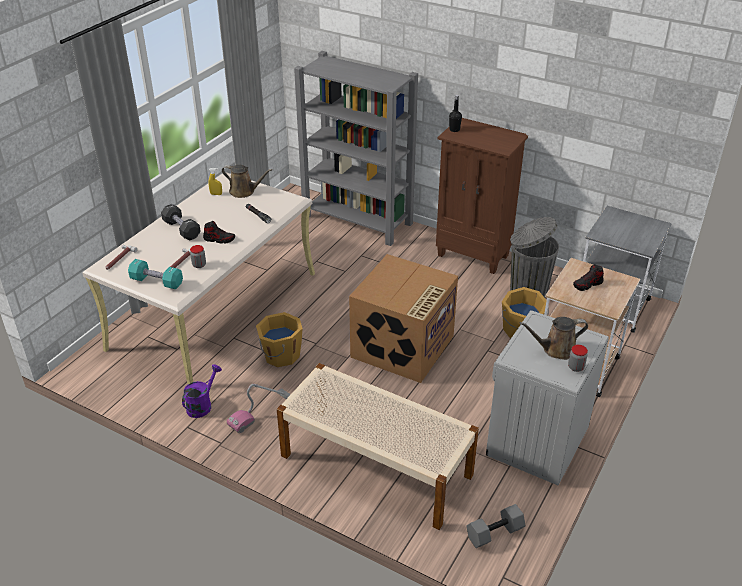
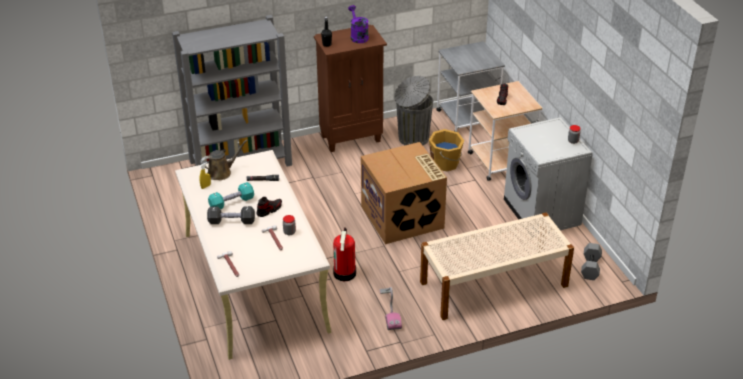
camera: 50 degrees left, 0 degrees up
turquoise dumbbell [128,259,183,289] -> turquoise dumbbell moved to [208,182,254,209]
purple watering can [182,364,222,418] -> purple watering can moved to [348,5,369,43]
orange bucket [256,312,303,367] -> fire extinguisher [333,227,356,281]
brown watering can [519,317,588,360] -> none

